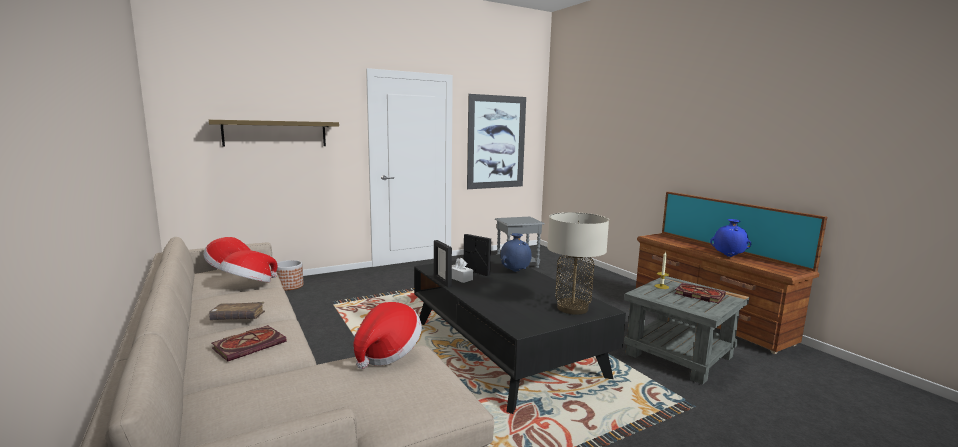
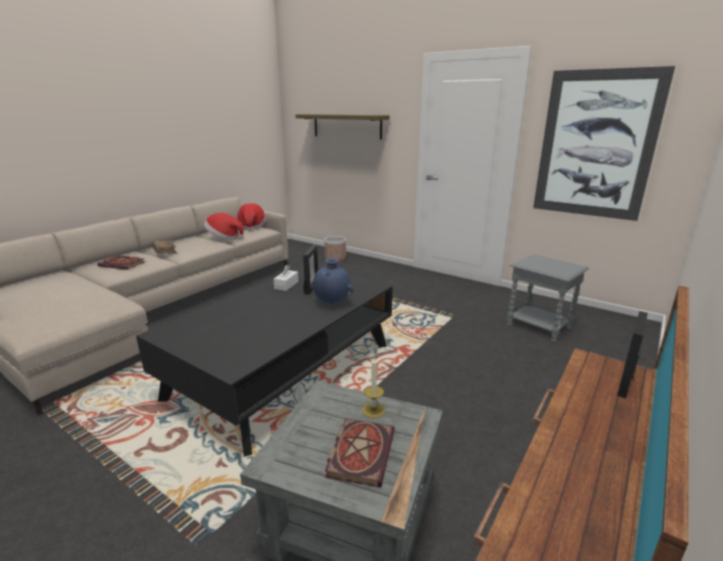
camera: 65 degrees right, 10 degrees up
hat [354,302,422,369] -> none
picture frame [434,240,452,287] -> picture frame moved to [617,311,648,398]
table lamp [547,212,609,315] -> none
blue vase [710,219,751,257] -> none

